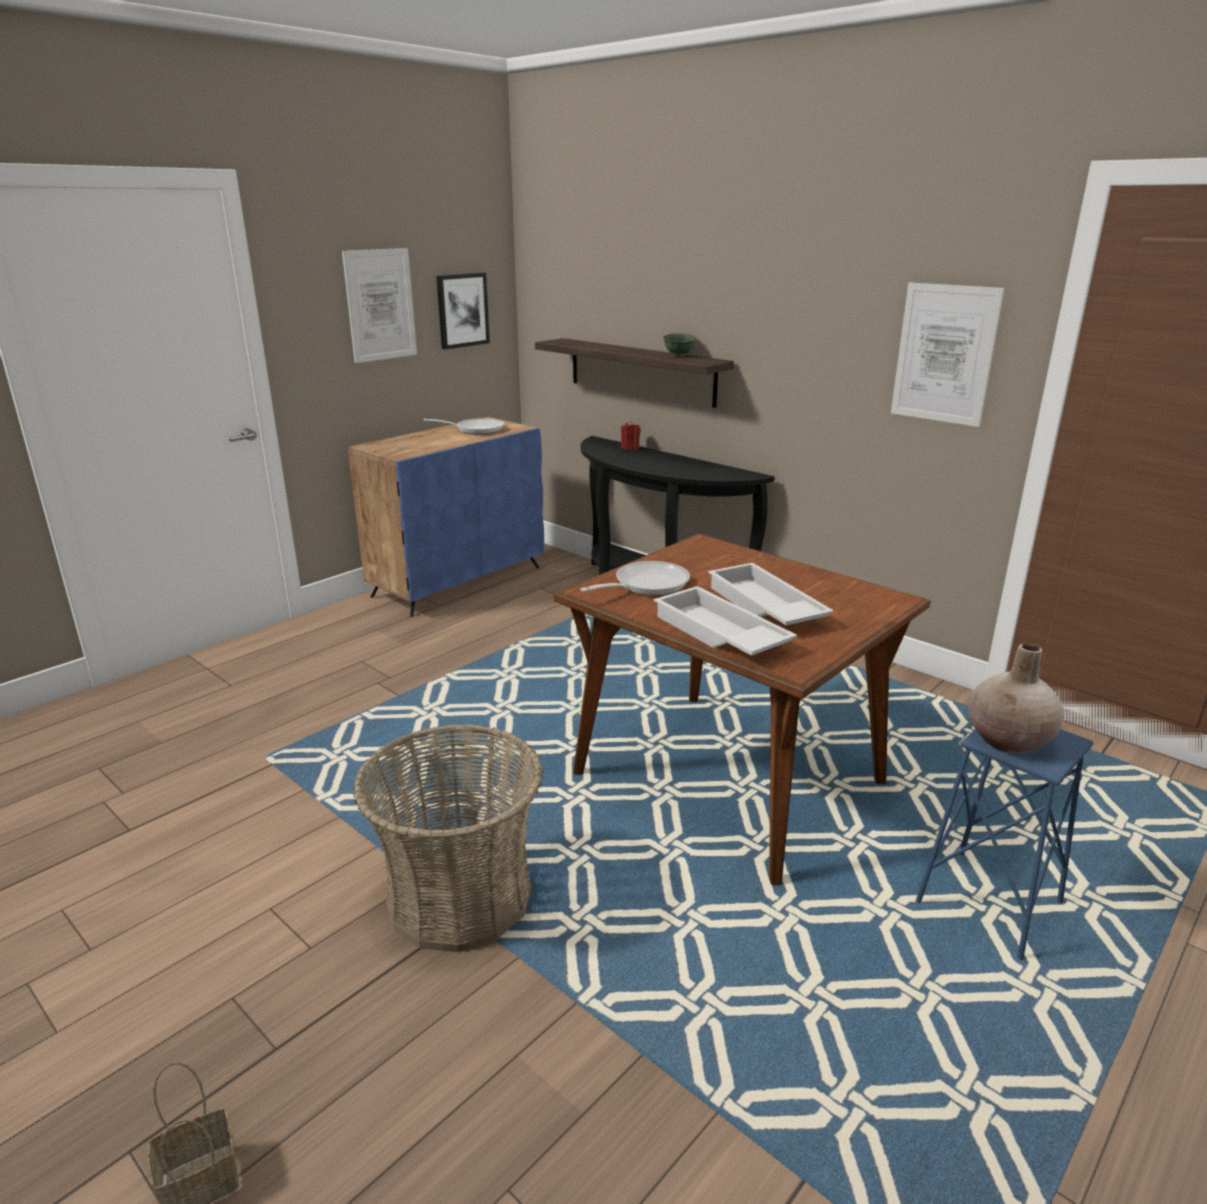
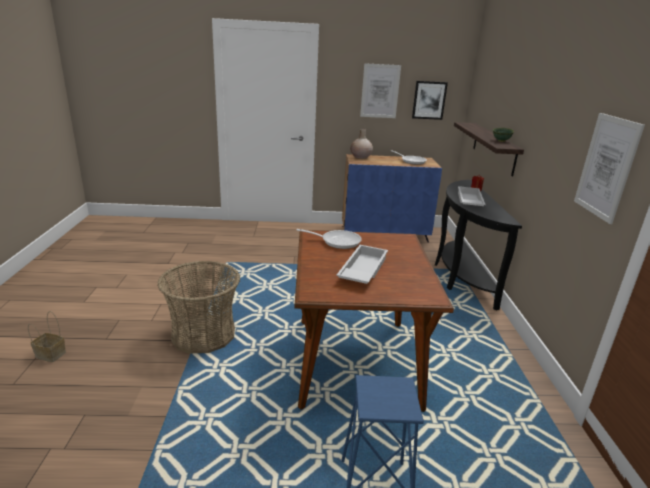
camera: 45 degrees right, 0 degrees up
white tray [654,586,797,656] -> white tray moved to [458,186,486,206]
beige vase [968,643,1063,754] -> beige vase moved to [350,129,373,159]

